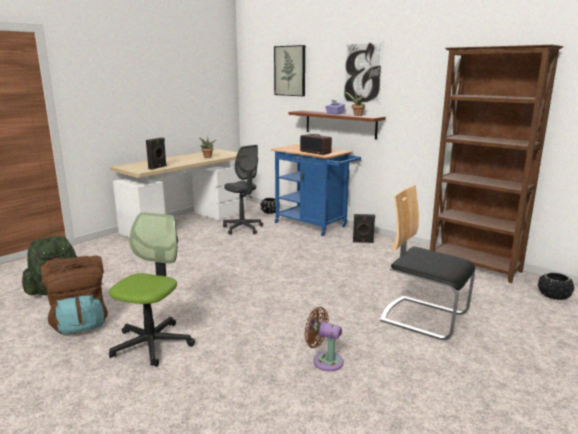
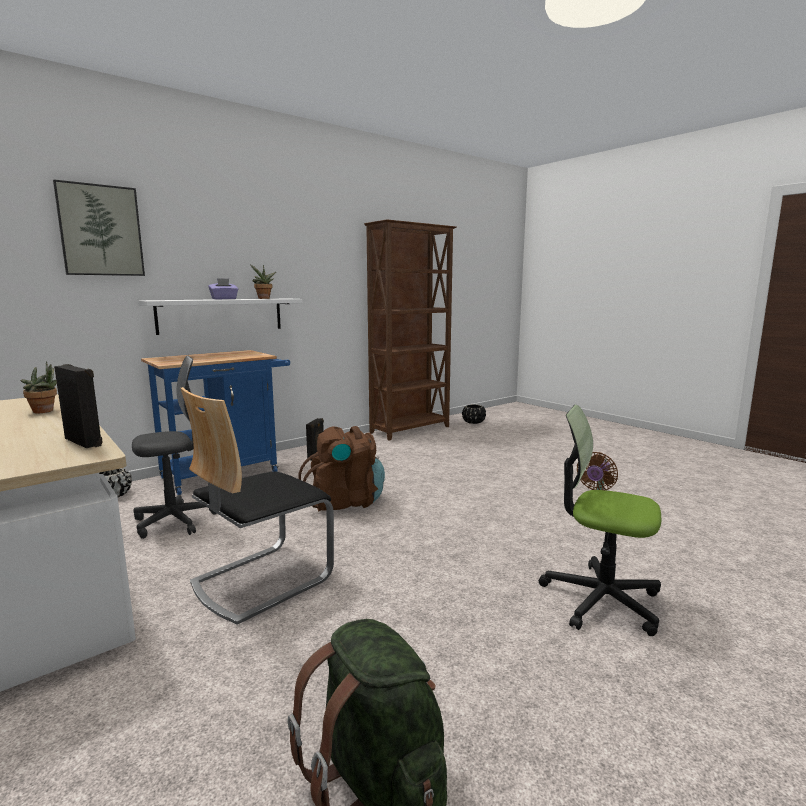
camera: 80 degrees left, 5 degrees down
brown backpack [41,256,108,334] -> brown backpack moved to [298,426,385,512]
brown shelf [288,111,386,140] -> white shelf [138,298,303,335]
radio [300,134,332,155] -> none
picture [343,41,383,104] -> none
chair [380,185,475,340] -> chair moved to [181,387,334,625]

